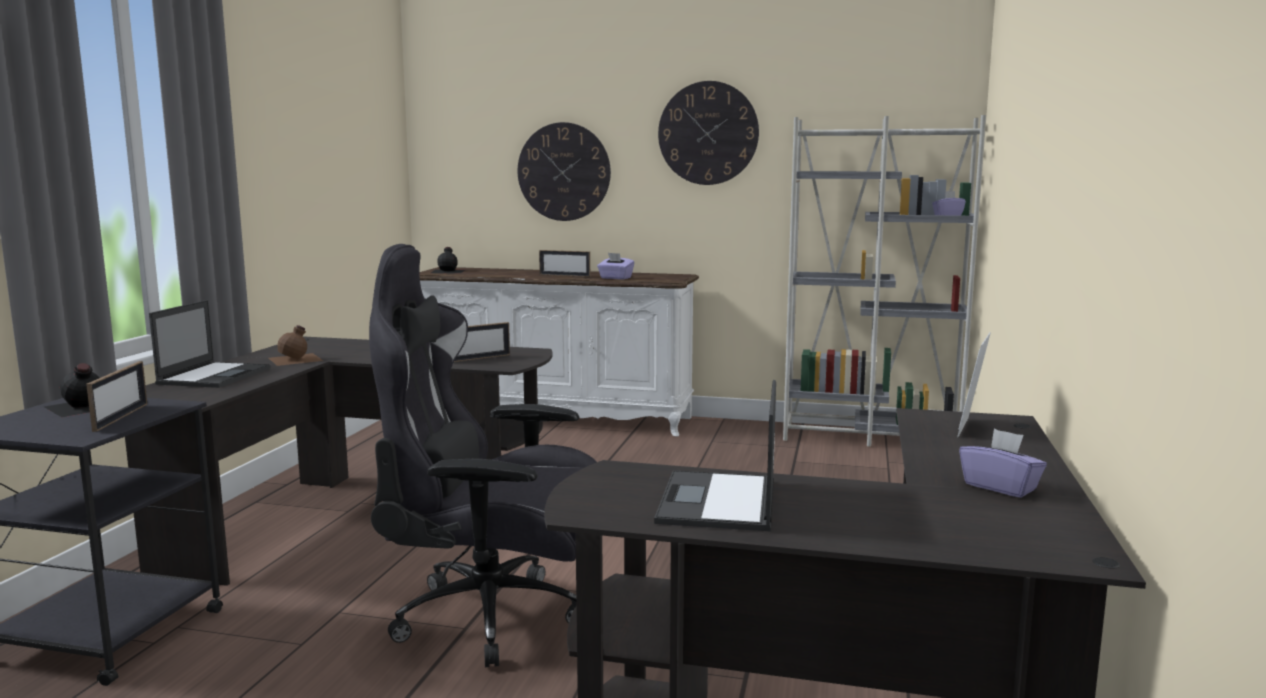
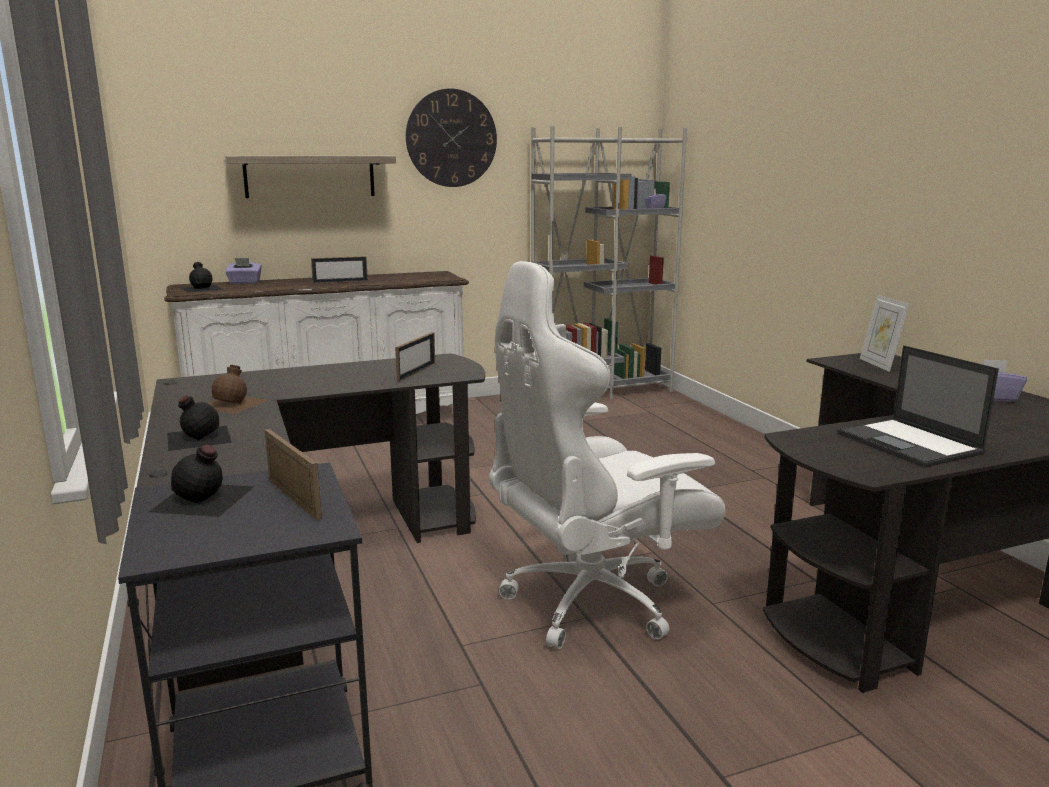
camera: 35 degrees left, 5 degrees up
laptop [149,300,271,388] -> black bottle [167,395,232,451]
black office chair [369,244,597,667] -> white office chair [489,261,725,649]
wall clock [518,122,611,221] -> shelf [225,156,396,198]
purple tissue box [597,253,635,280] -> purple tissue box moved to [225,258,262,284]

